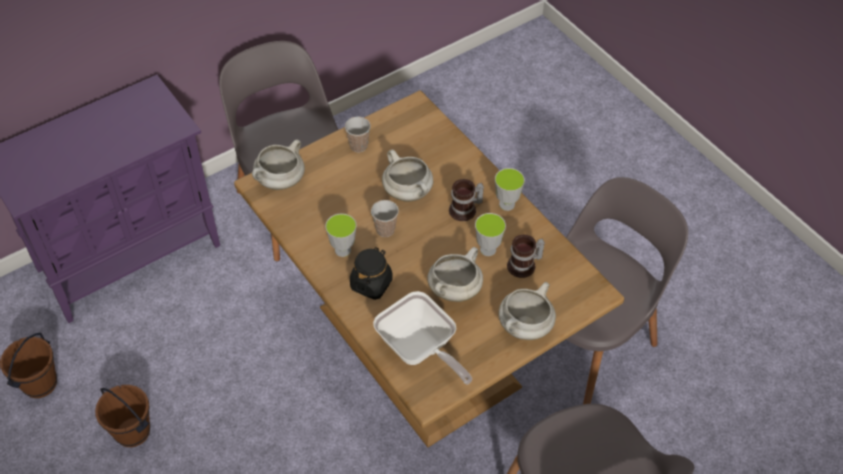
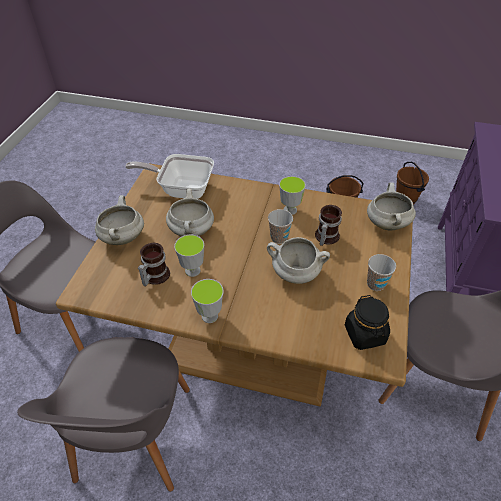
camera: 140 degrees right, 5 degrees down
black jar [350,247,393,300] -> black jar moved to [345,295,390,350]
mug [449,179,484,221] -> mug moved to [315,205,342,246]

